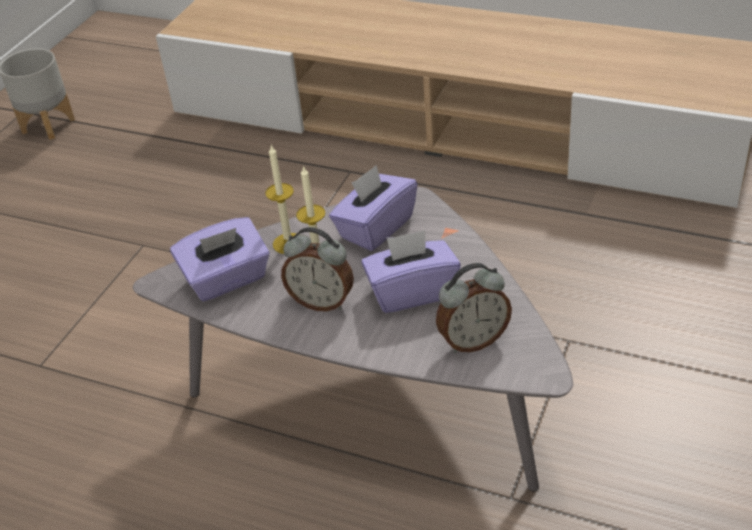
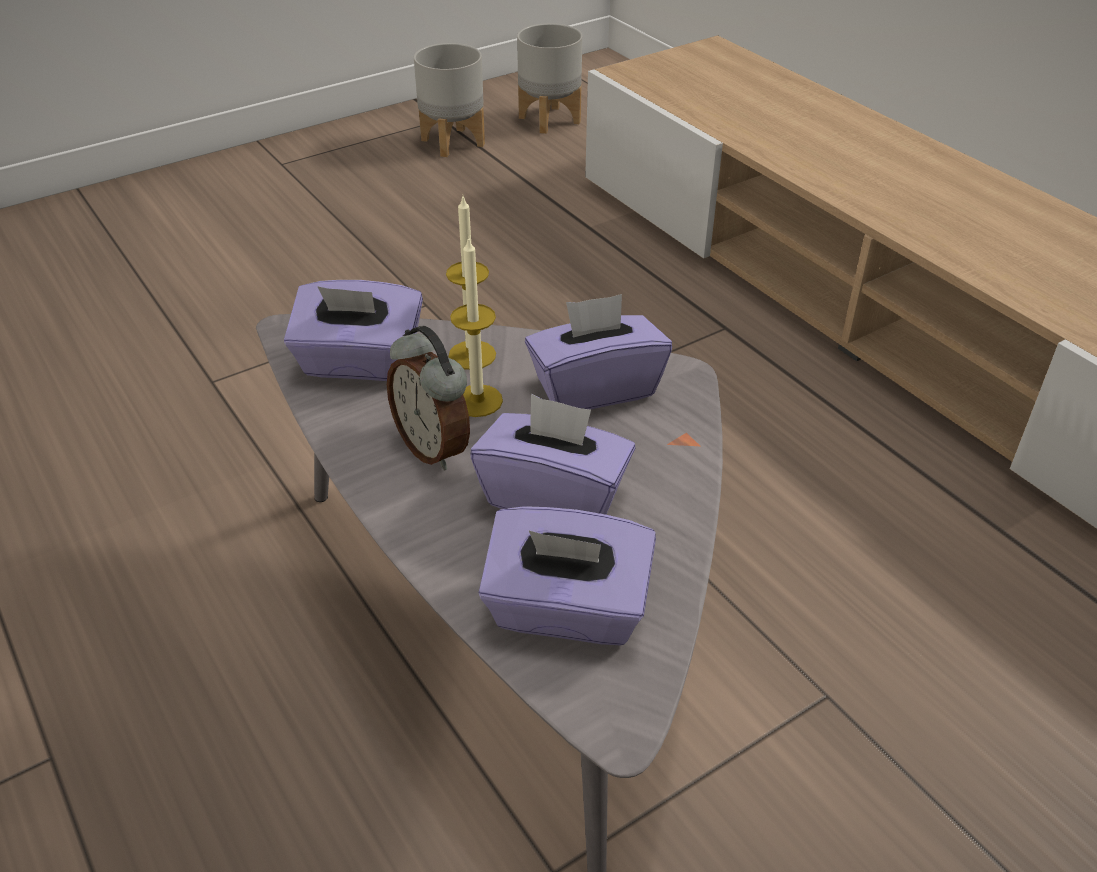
camera: 30 degrees right, 0 degrees up
alarm clock [436,263,512,353] -> purple tissue box [478,506,656,645]
none -> grey planter [517,23,582,134]

